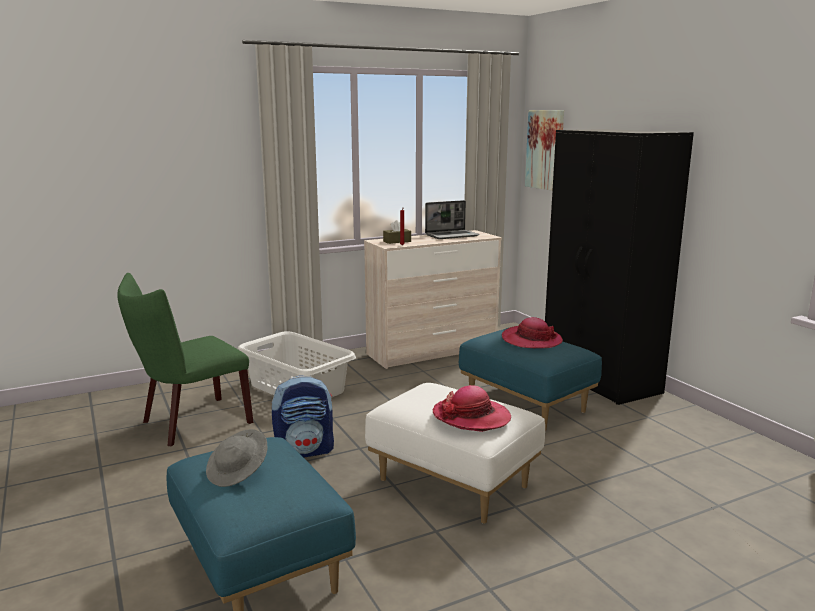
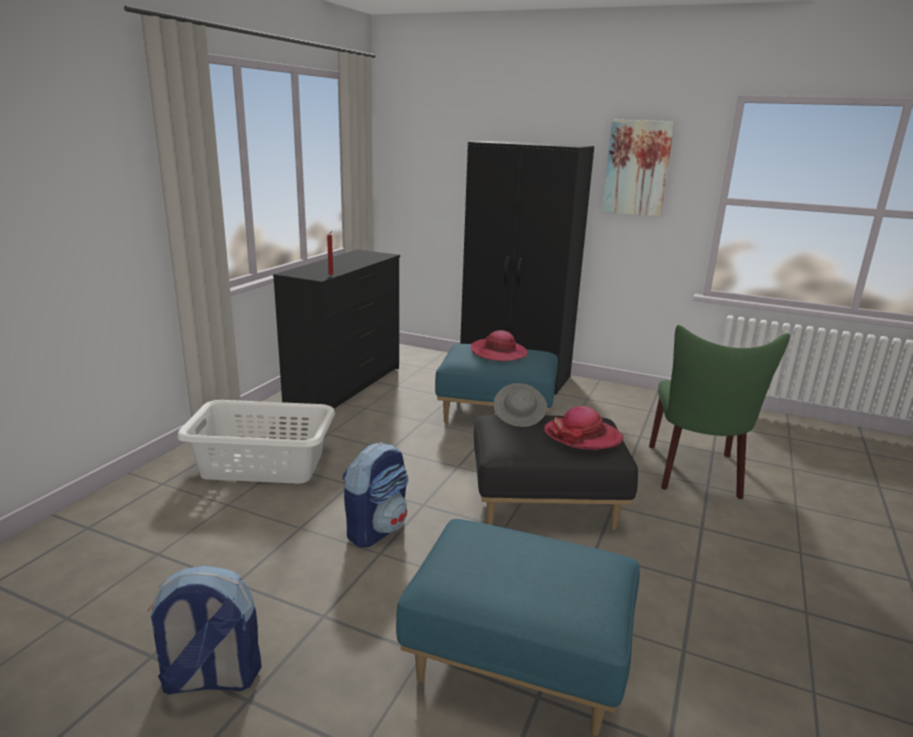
camera: 40 degrees left, 5 degrees up
green chair [117,273,253,446] -> green chair moved to [649,325,790,499]
grey hat [206,429,268,487] -> grey hat moved to [494,383,547,427]
beige dresser [364,230,502,369] -> black dresser [273,250,400,409]
white ottoman [365,383,545,524] -> black ottoman [474,415,638,530]
brown tissue box [383,220,411,244] -> none
laptop [425,200,480,239] -> none
picture [525,110,564,191] -> picture moved to [602,119,675,217]
none -> backpack [147,565,261,695]

